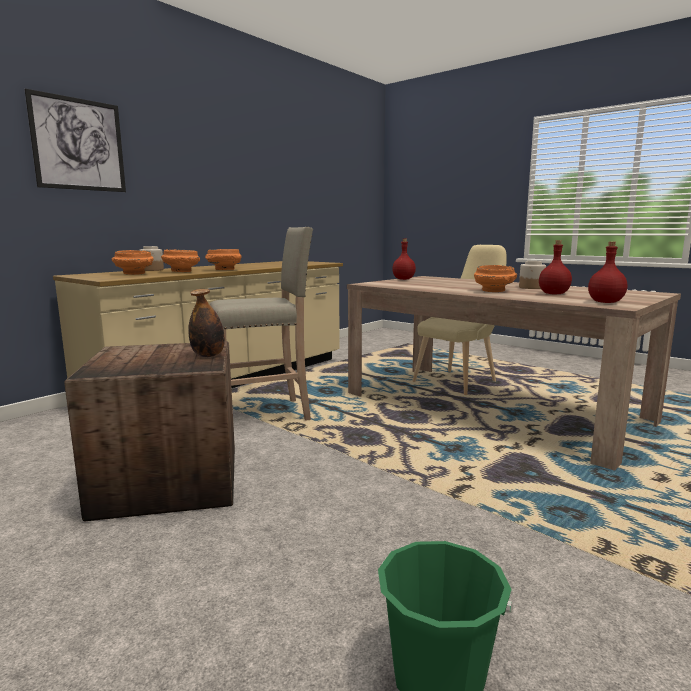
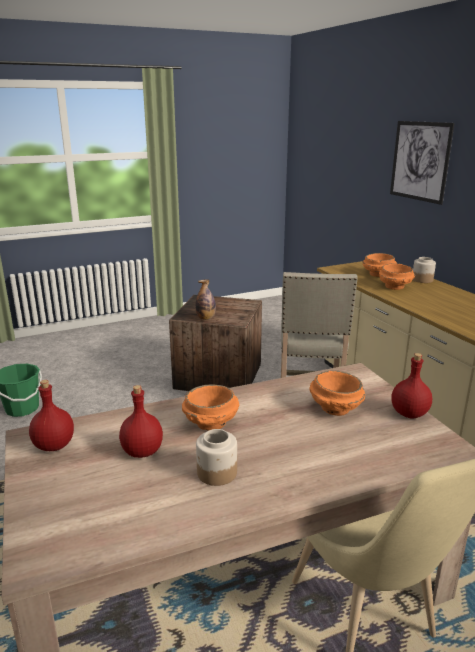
camera: 115 degrees right, 10 degrees up
orange bowl [205,249,242,270] -> orange bowl moved to [309,371,365,416]

